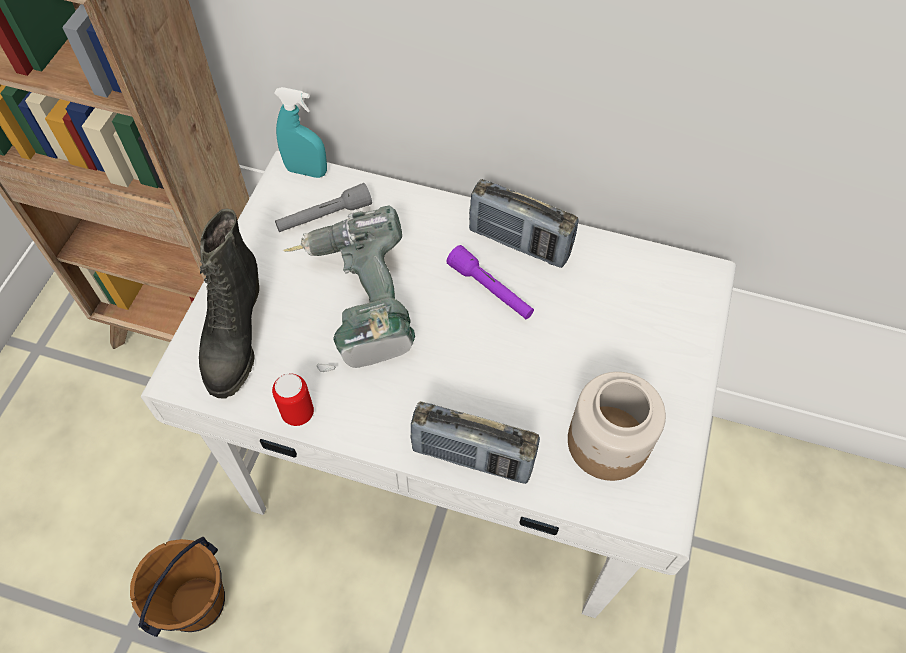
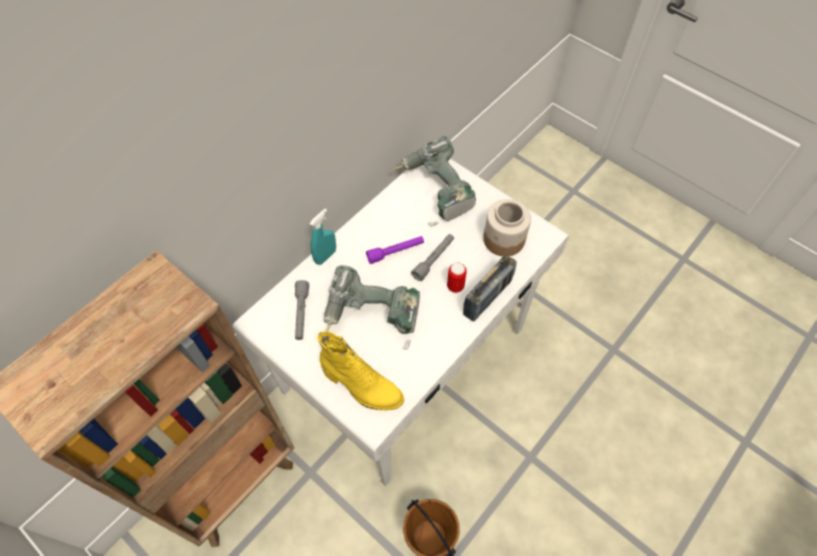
camera: 65 degrees left, 0 degrees up
black boot [199,209,259,398] -> yellow boot [317,331,404,410]
can [272,374,314,426] -> can moved to [447,263,467,293]
turquoise spray bottle [274,87,327,178] -> turquoise spray bottle moved to [309,208,336,265]
radio [469,179,578,268] -> none
none -> power drill [393,136,476,226]
none -> grey flashlight [411,234,454,281]

